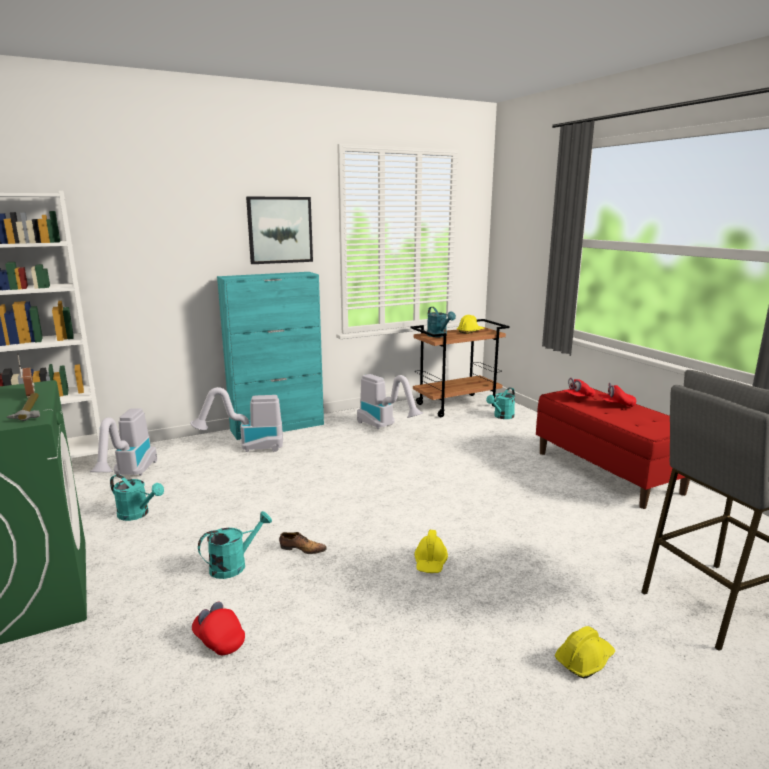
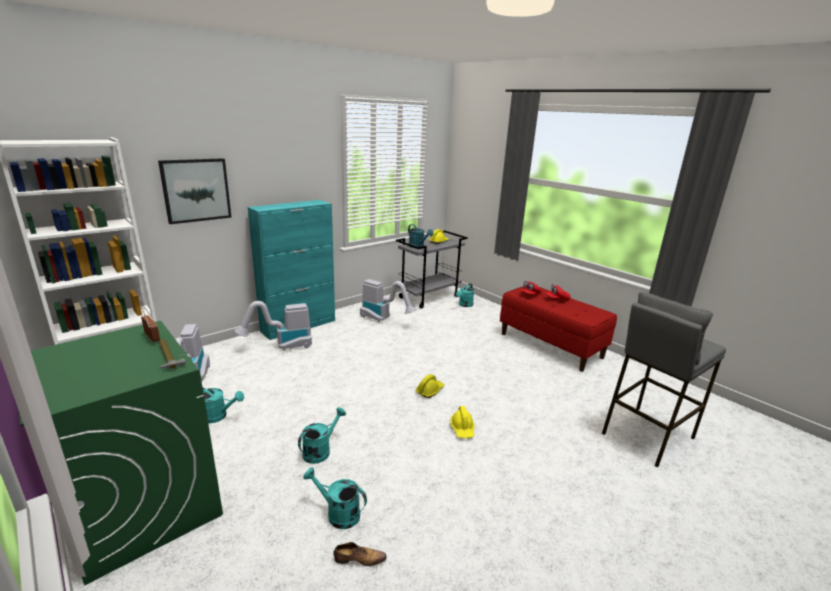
camera: 15 degrees left, 5 degrees up
red cap [192,602,245,655] -> turquoise watering can [303,467,367,529]
picture [246,197,313,264] -> picture moved to [158,158,232,224]
shoe [279,532,327,554] -> shoe moved to [333,542,387,566]
brown cart [411,319,510,417] -> grey cart [396,231,468,308]
yellow hard hat [555,626,615,679] -> yellow hard hat moved to [415,374,444,398]

